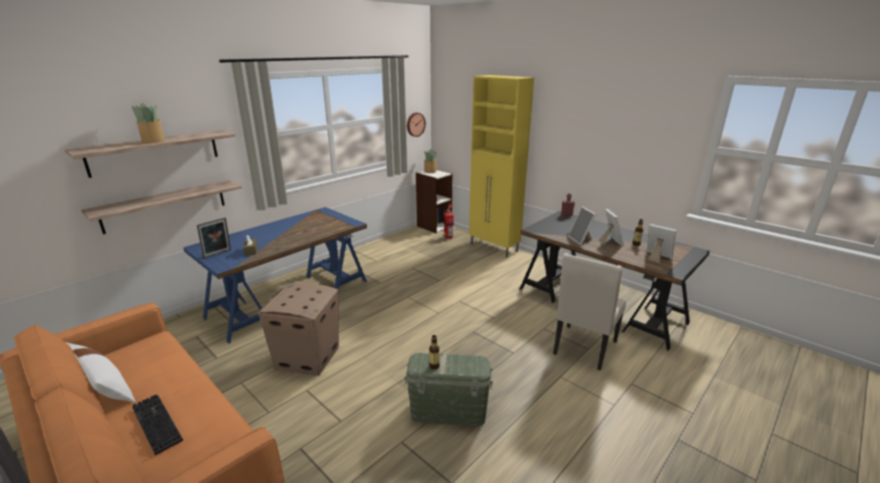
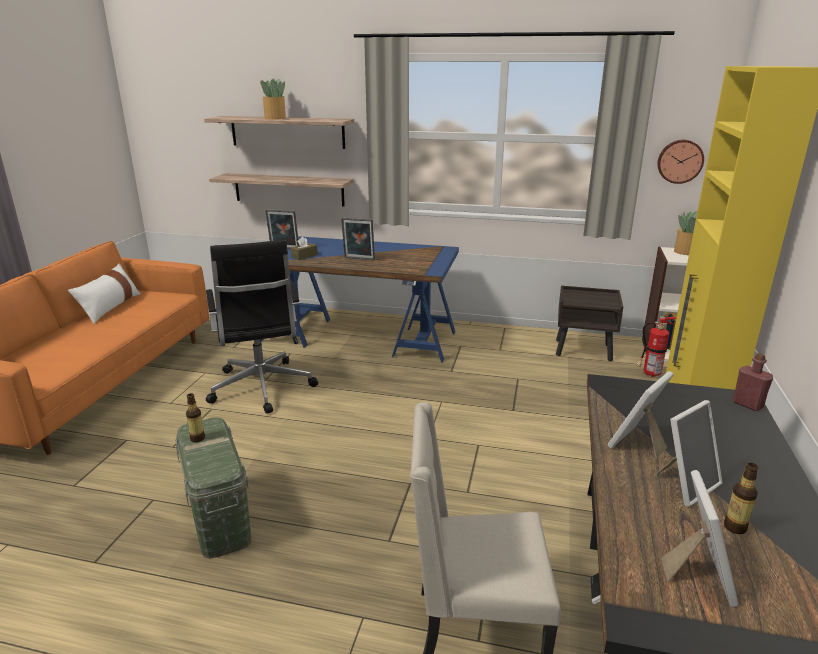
camera: 60 degrees right, 0 degrees up
keyboard [132,394,183,455] -> none
cardboard box [258,283,339,376] -> black office chair [206,239,318,414]
none -> picture frame [341,218,375,260]
none -> brown nightstand [556,286,623,361]

